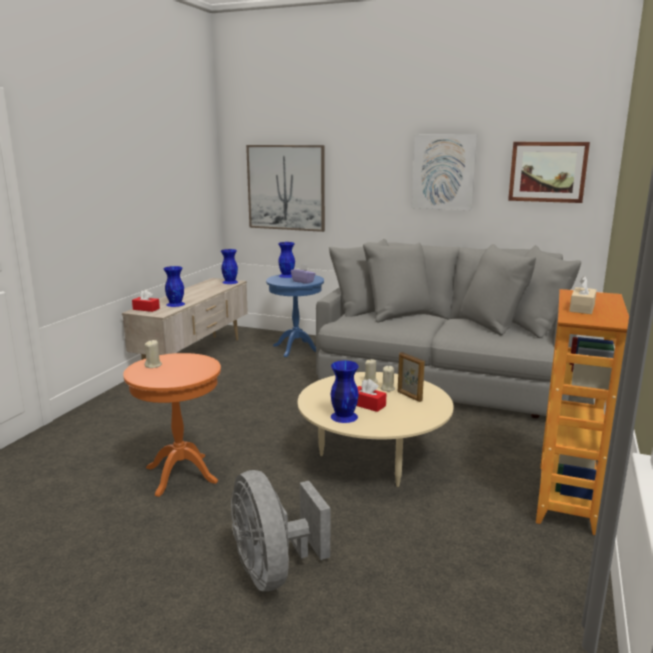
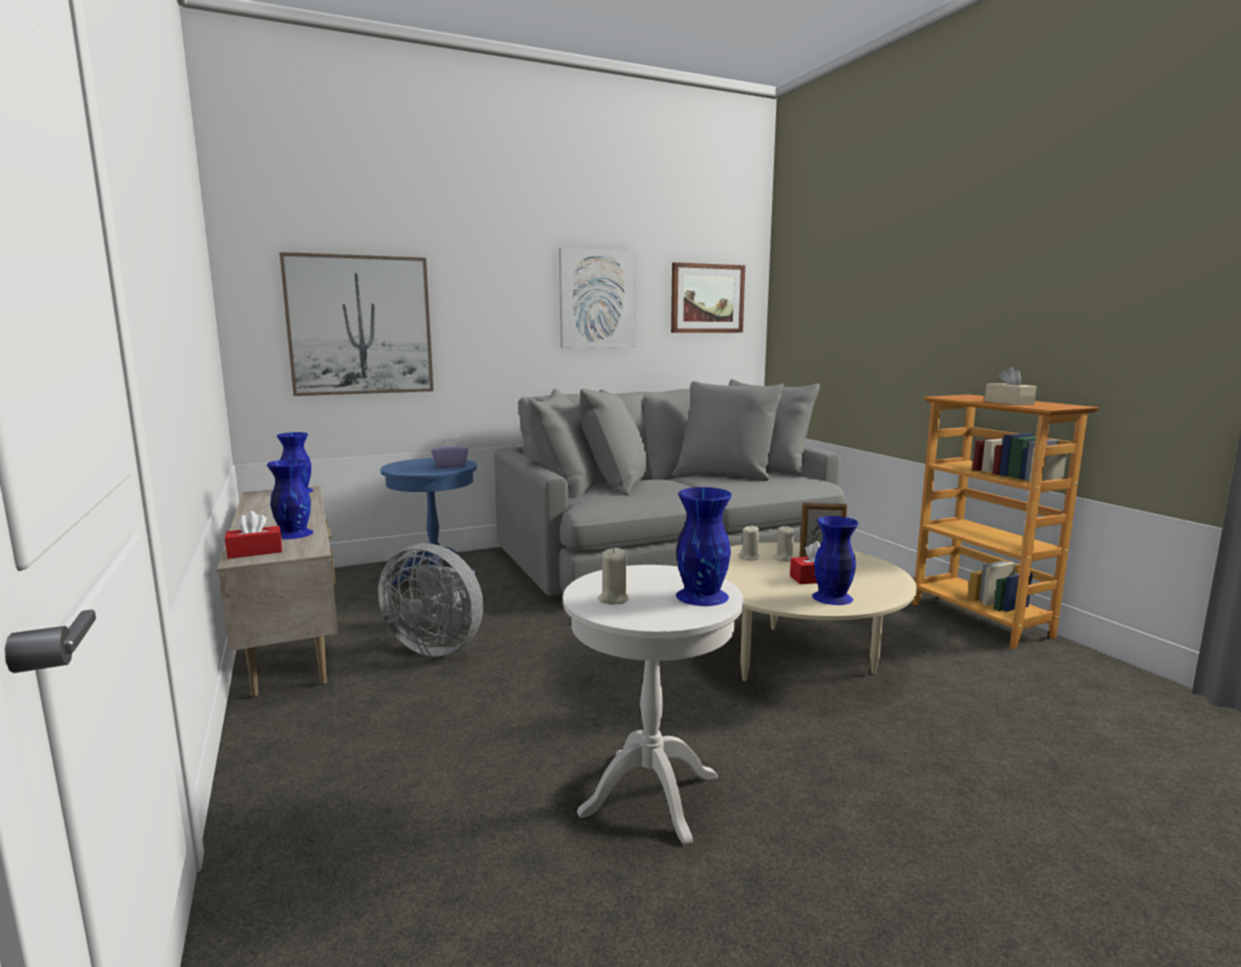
camera: 45 degrees left, 5 degrees down
orange side table [123,353,221,497] -> white side table [563,565,743,845]
grey fan [231,470,330,591] -> grey fan moved to [378,543,483,657]
blue vase [278,242,295,278] -> blue vase moved to [676,487,732,606]

